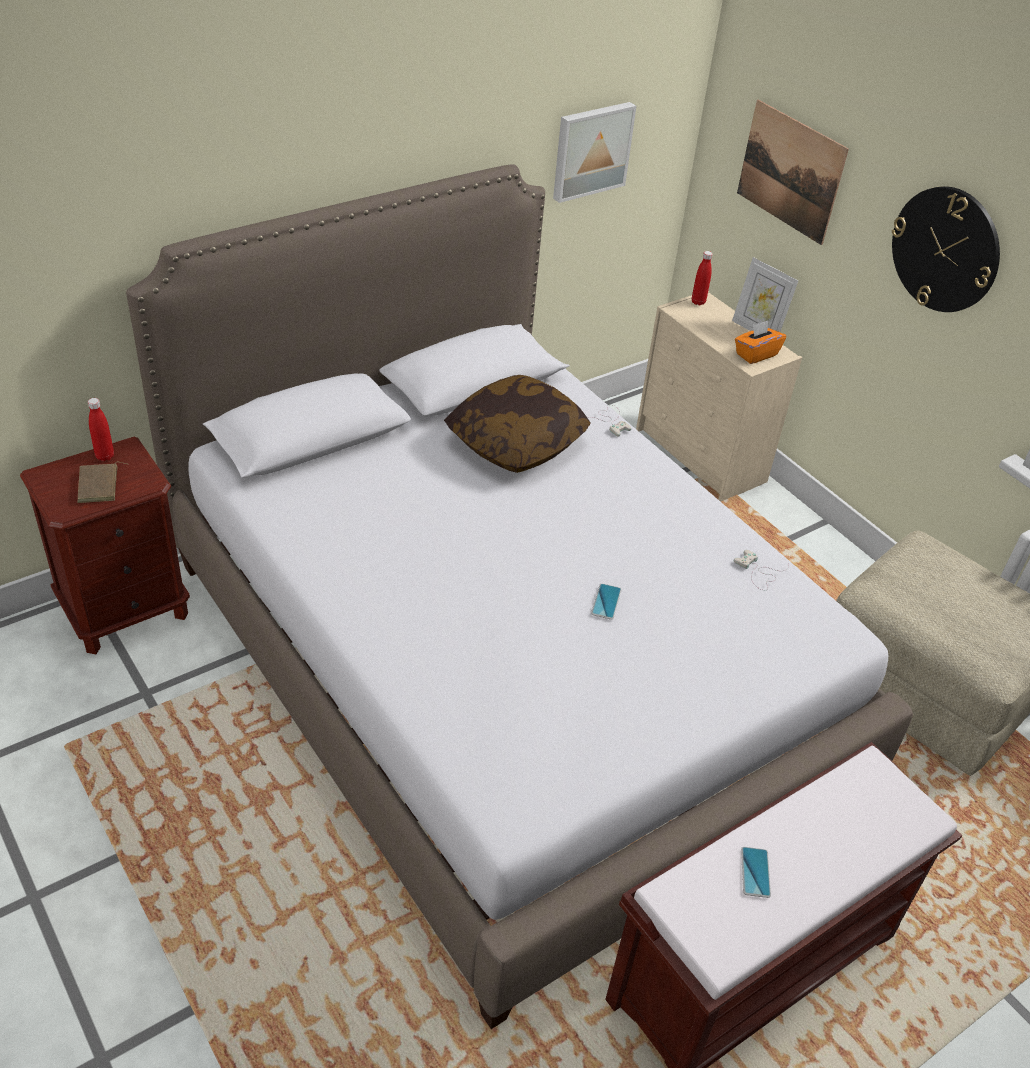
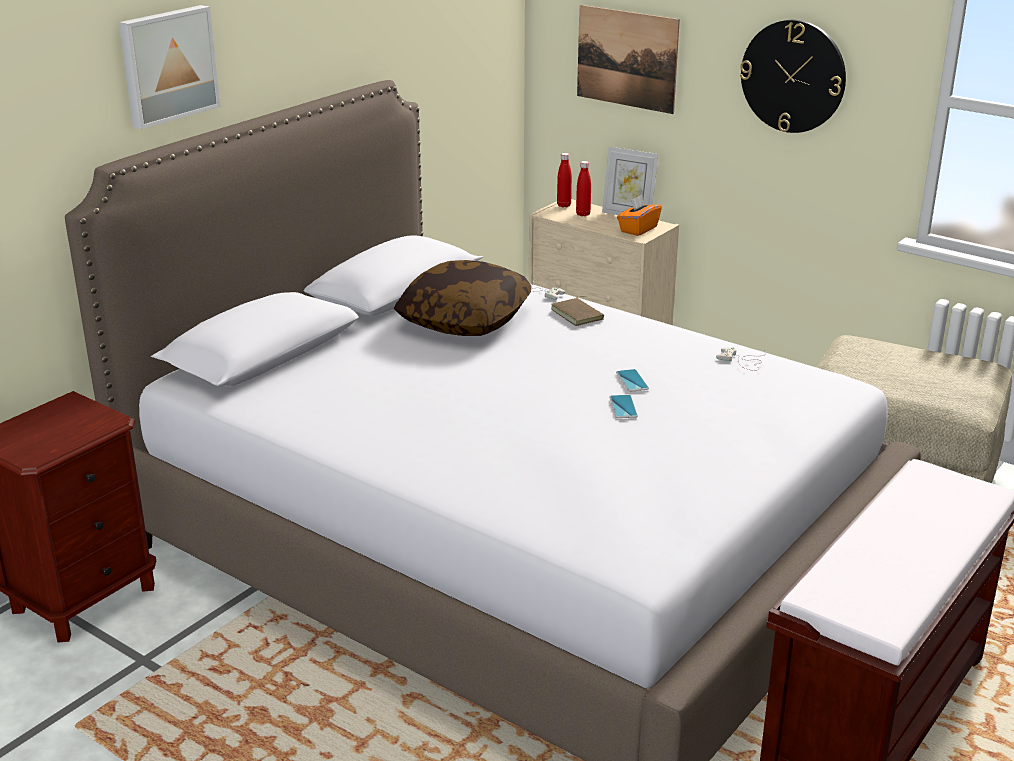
camera: 15 degrees left, 15 degrees down
brown book [77,462,127,503] -> brown book moved to [551,296,604,326]
red bottle [88,398,114,461] -> red bottle moved to [576,161,591,216]
picture [553,102,636,203] -> picture moved to [119,5,220,129]
phone [741,847,771,898] -> phone moved to [616,369,649,392]

